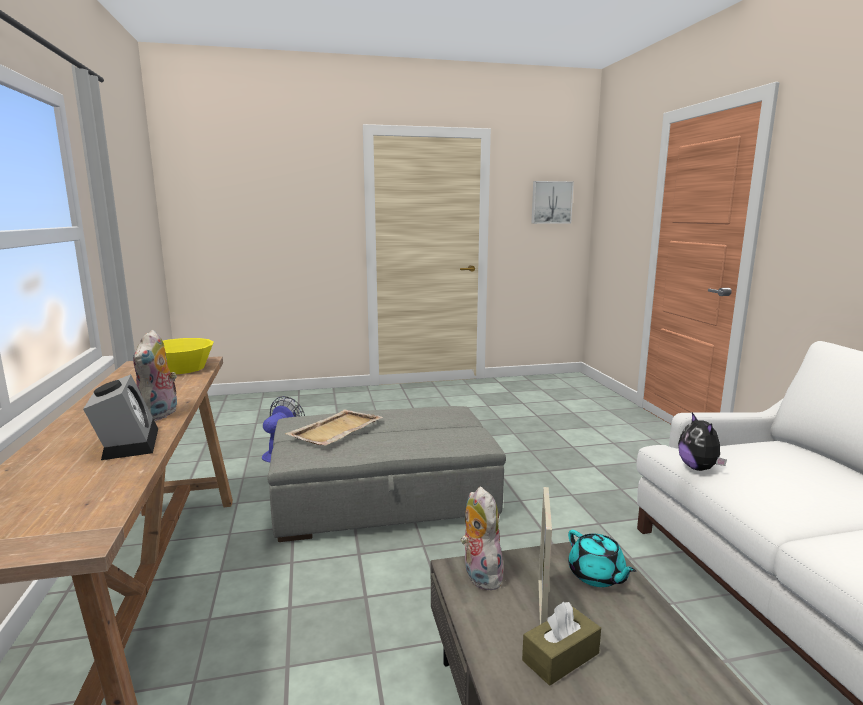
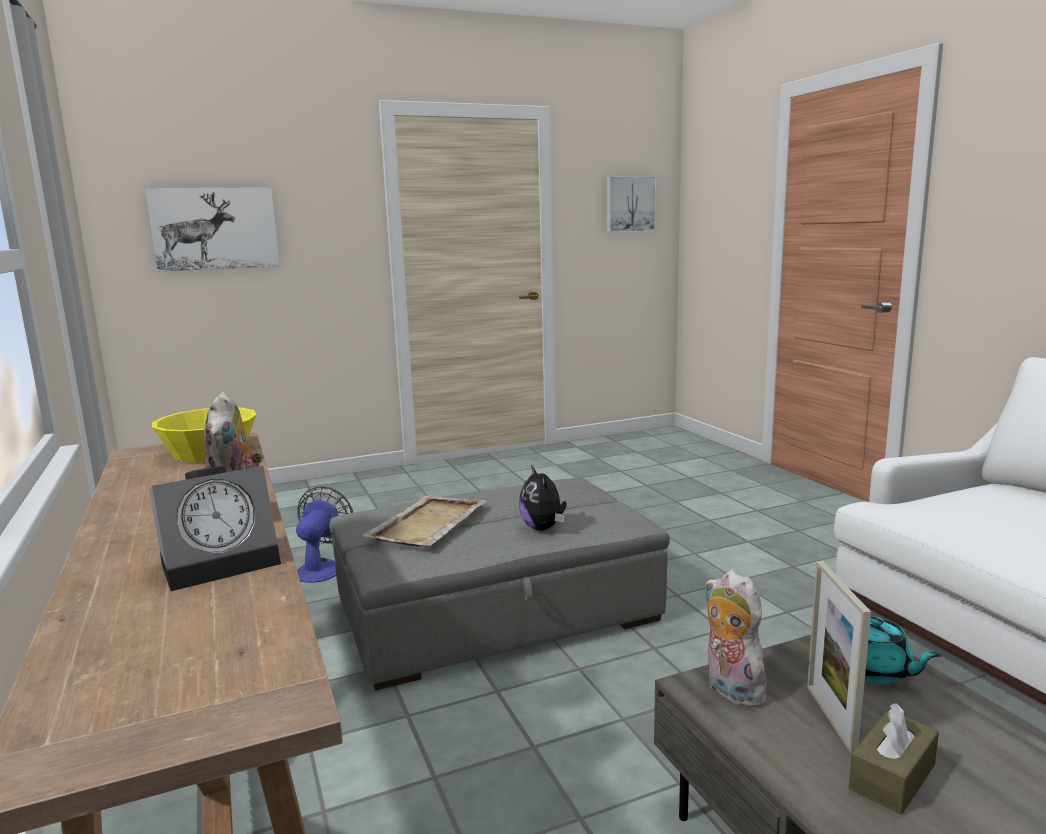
camera: 10 degrees left, 0 degrees up
alarm clock [83,374,158,460] -> alarm clock turned 90 degrees clockwise [149,466,281,591]
plush toy [678,413,727,471] -> plush toy moved to [519,465,567,531]
none -> picture [145,187,280,271]

